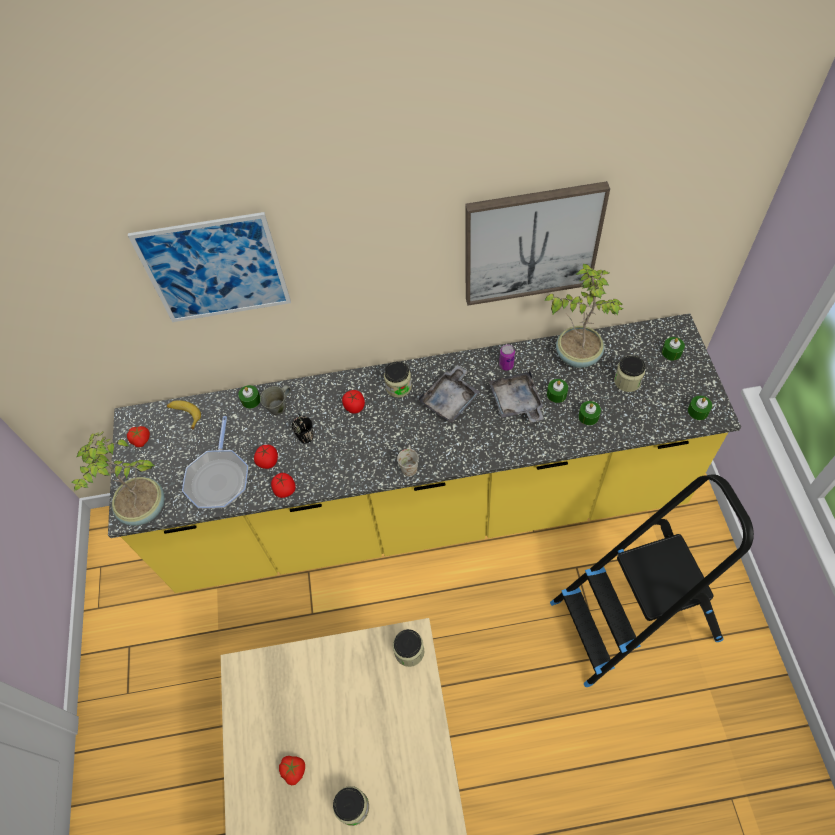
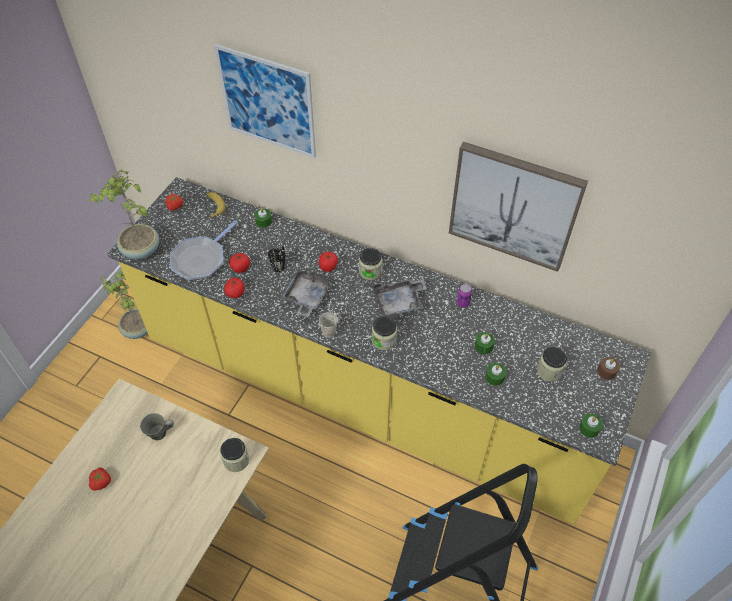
camera: 30 degrees right, 5 degrees down
grey mug [260,385,291,416] -> grey mug moved to [140,413,174,441]
jar [333,786,369,826] -> jar moved to [372,316,397,350]
grey tray [489,370,544,423] -> grey tray moved to [281,269,331,317]
potted plant [544,263,624,368] -> potted plant moved to [101,271,148,339]
green candle [662,337,685,360] -> brown candle [597,357,620,380]

